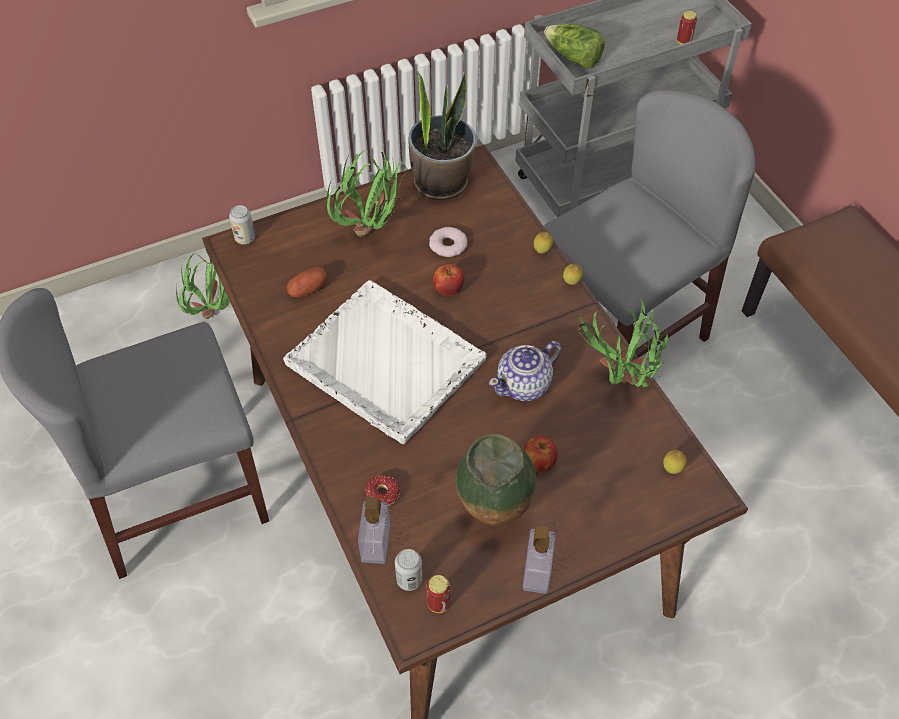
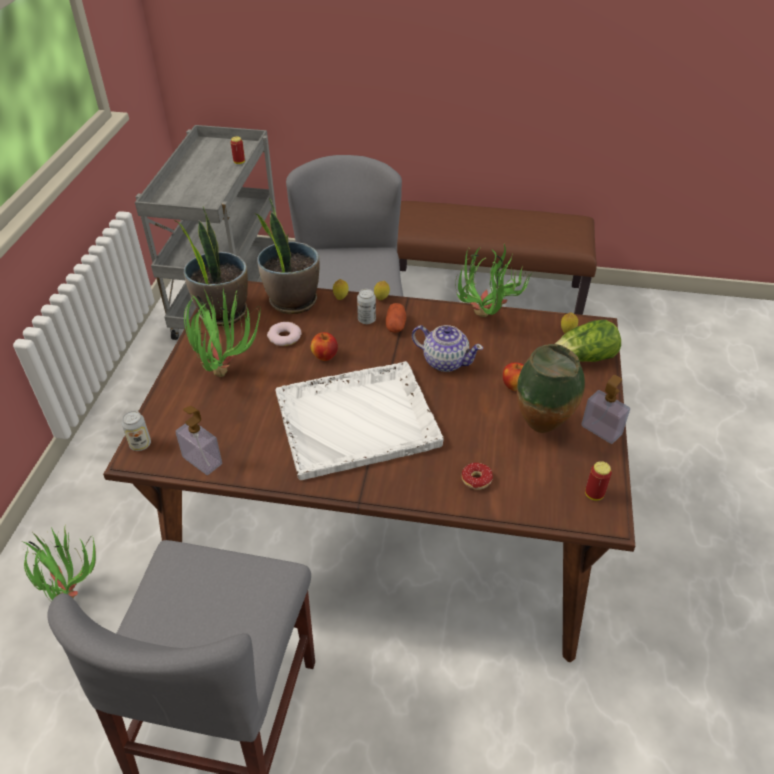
camera: 55 degrees left, 10 degrees down
potato [287,267,327,297] -> potato moved to [385,303,406,333]
soap dispenser [358,496,390,564] -> soap dispenser moved to [175,406,222,475]
can [395,549,423,591] -> can moved to [357,289,376,324]
teapot [489,341,561,401] -> teapot turned 60 degrees counterclockwise [412,325,483,372]
lettuce [544,24,605,68] -> lettuce moved to [555,320,621,362]
none -> potted plant [255,198,319,314]

